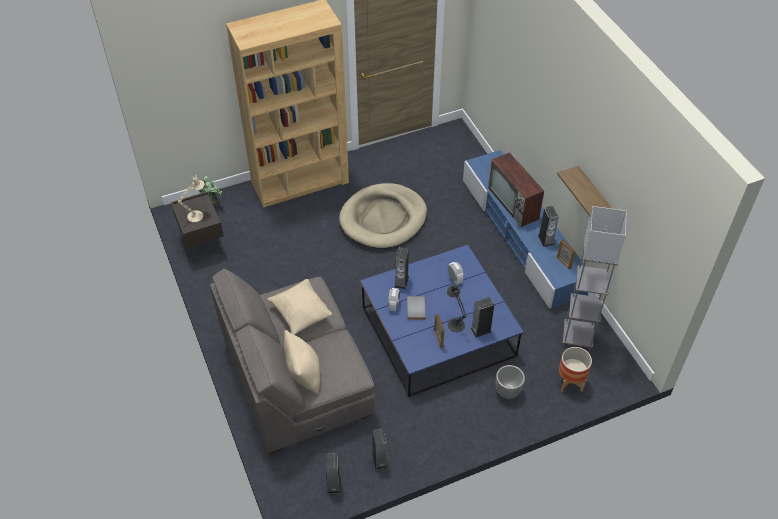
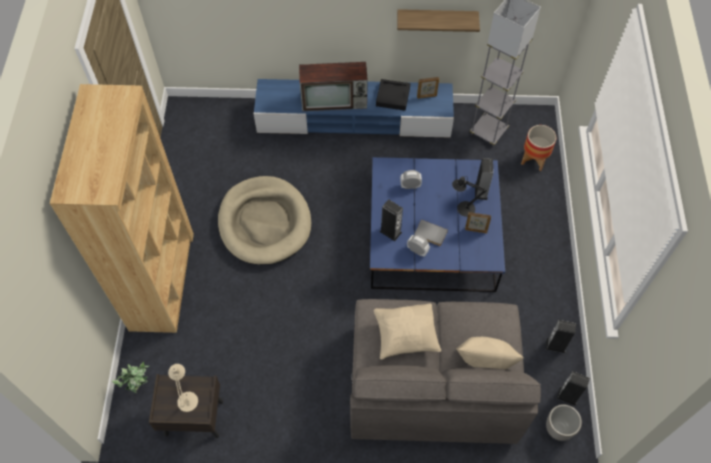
camera: 65 degrees left, 10 degrees up
planter [496,365,525,399] -> planter moved to [546,404,582,441]
speaker [538,206,558,247] -> black tray [376,79,410,111]

